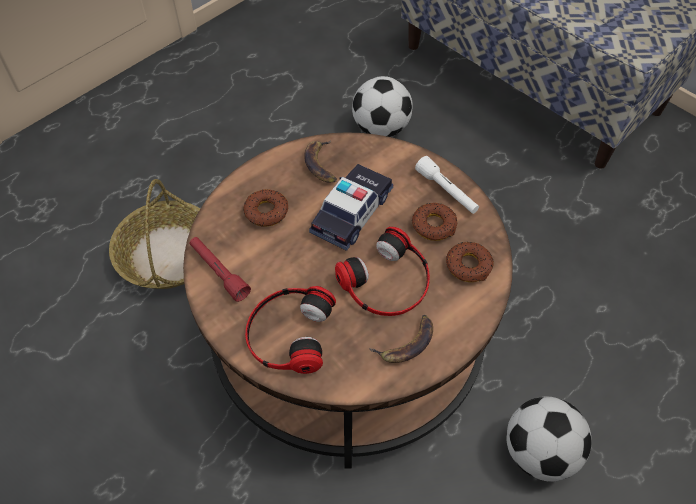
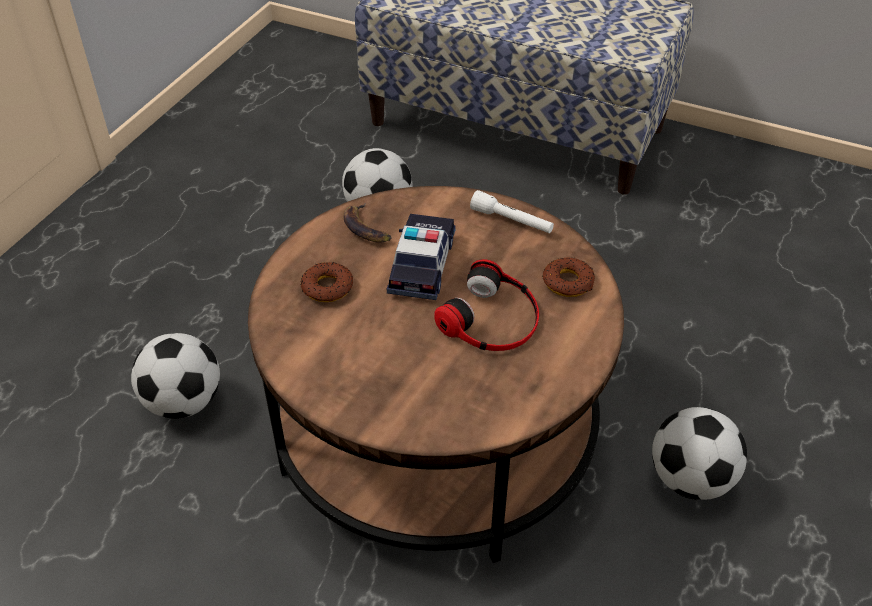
camera: 20 degrees left, 10 degrees down
basket [109,179,200,289] -> football [131,333,220,419]
red flashlight [190,237,251,302] -> none
headphones [245,286,336,374] -> none
banana [369,315,433,363] -> none
donut [412,203,457,241] -> none

